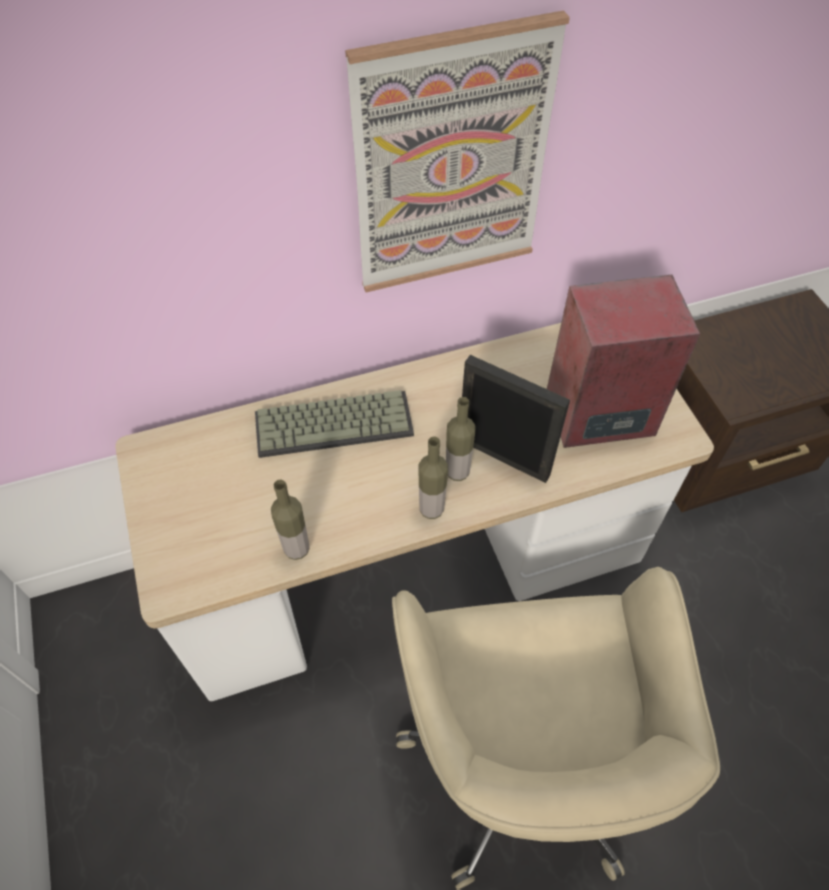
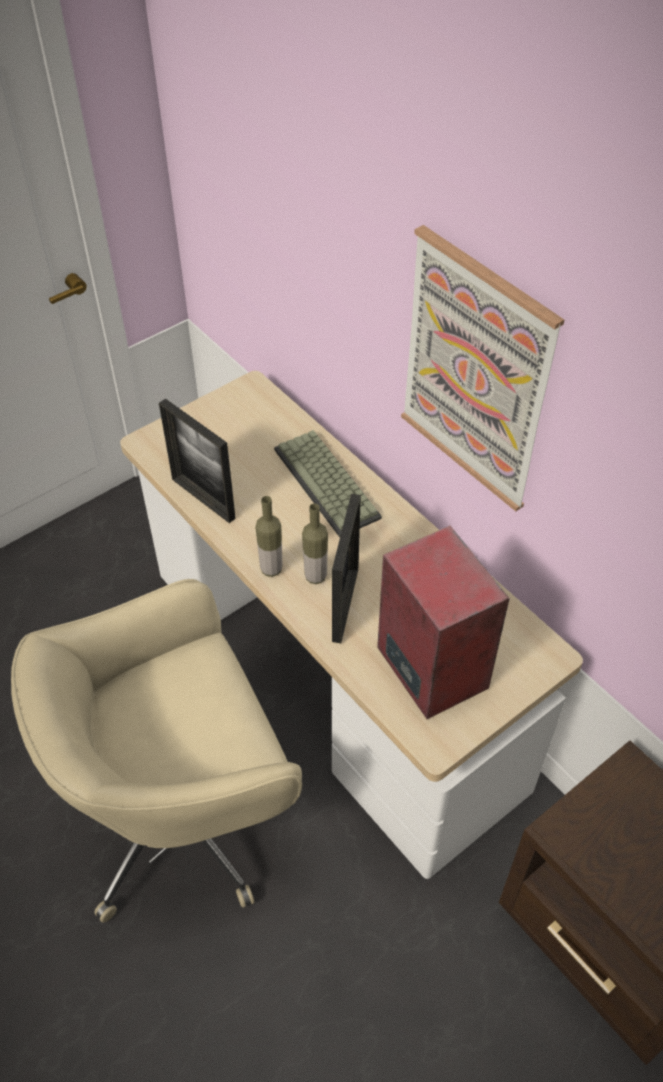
camera: 70 degrees right, 5 degrees down
bottle [271,479,310,560] -> picture frame [159,398,236,523]

